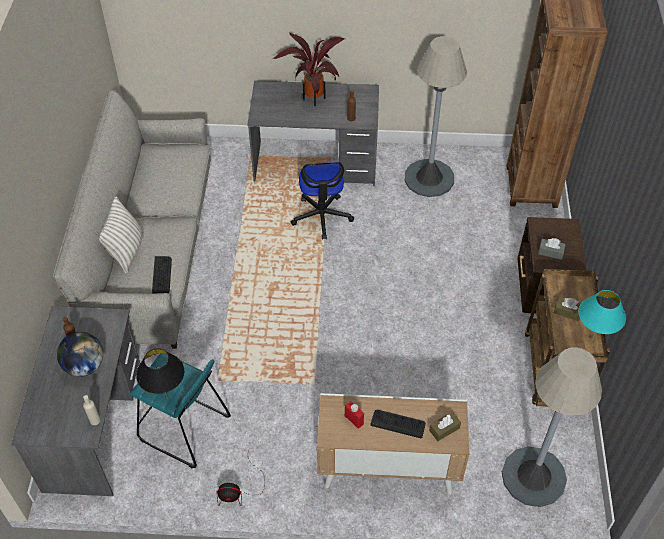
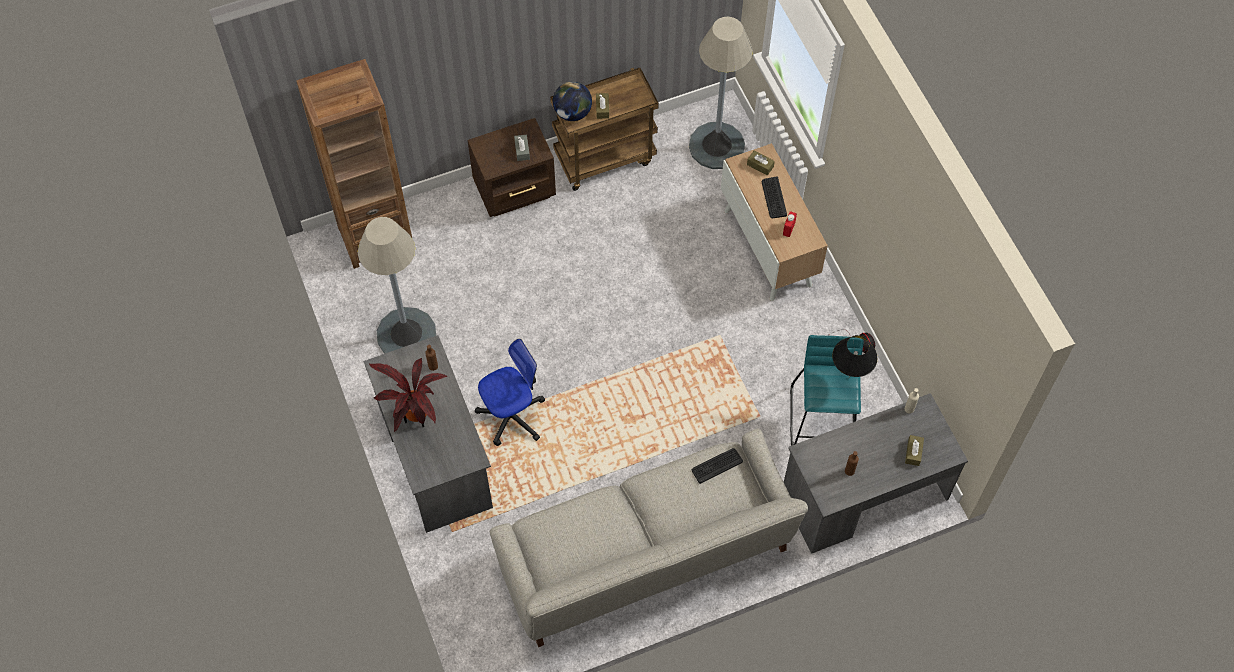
camera: 115 degrees left, 10 degrees up
globe [57,332,103,377] -> globe moved to [553,81,592,121]
pillow [99,196,143,274] -> none
turquoise table lamp [578,290,626,342] -> none
none -> brown tissue box [905,435,924,466]

